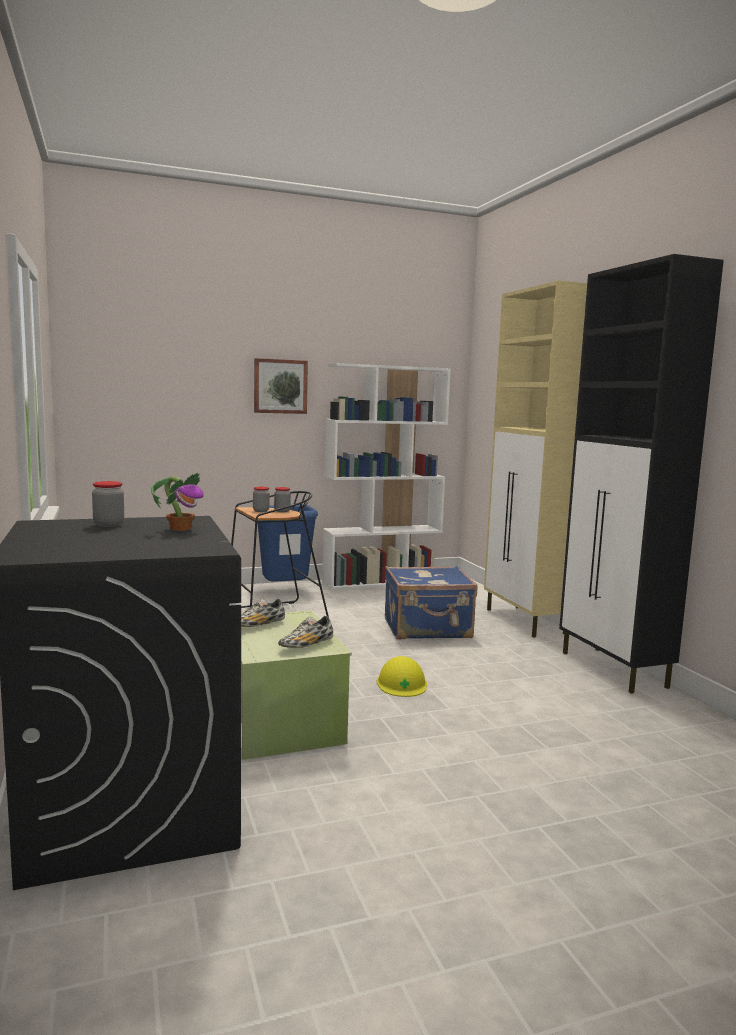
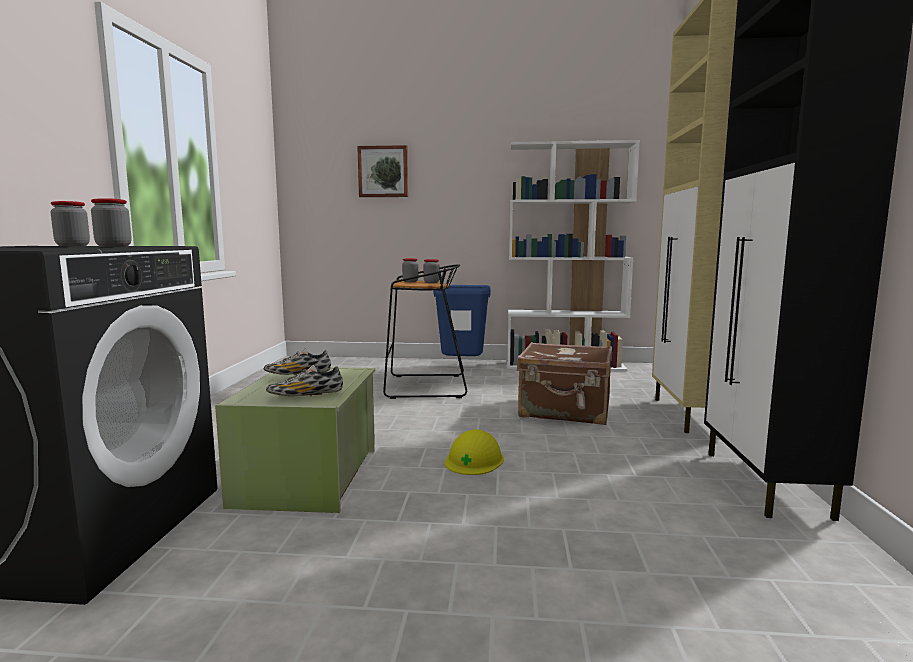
camera: 25 degrees right, 0 degrees up
potted plant [151,473,204,531] -> jar [91,198,131,247]
picture [254,358,308,414] -> picture moved to [357,145,408,197]
blue suitcase [385,566,477,639] -> brown suitcase [517,342,612,425]

